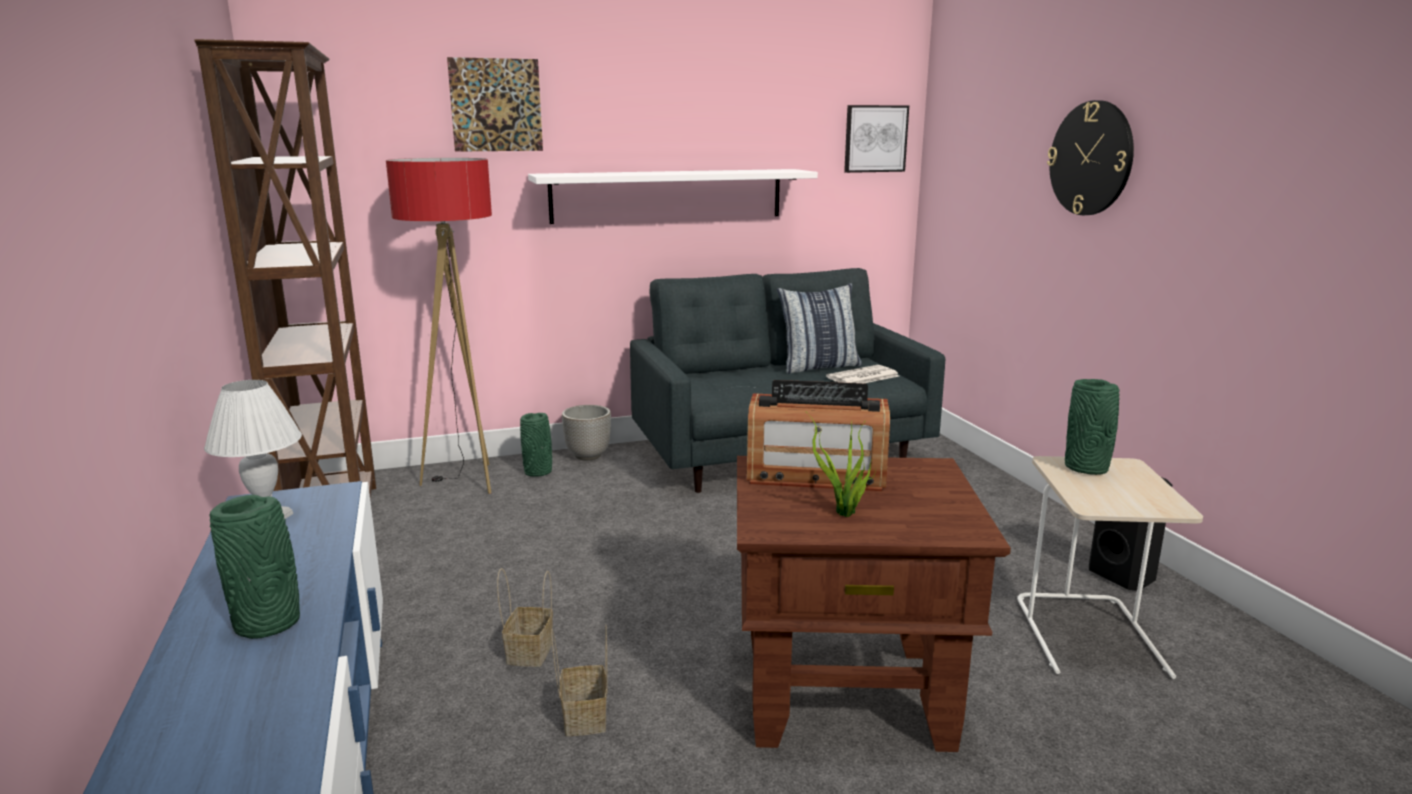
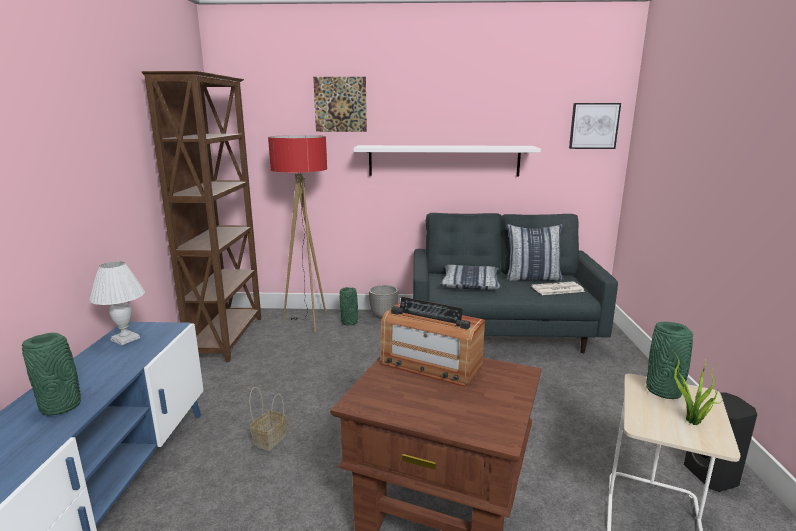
camera: 20 degrees right, 0 degrees up
basket [551,624,607,736] -> none
potted plant [806,412,876,517] -> potted plant moved to [673,351,723,425]
wall clock [1047,100,1134,215] -> none
none -> pillow [440,265,501,290]

